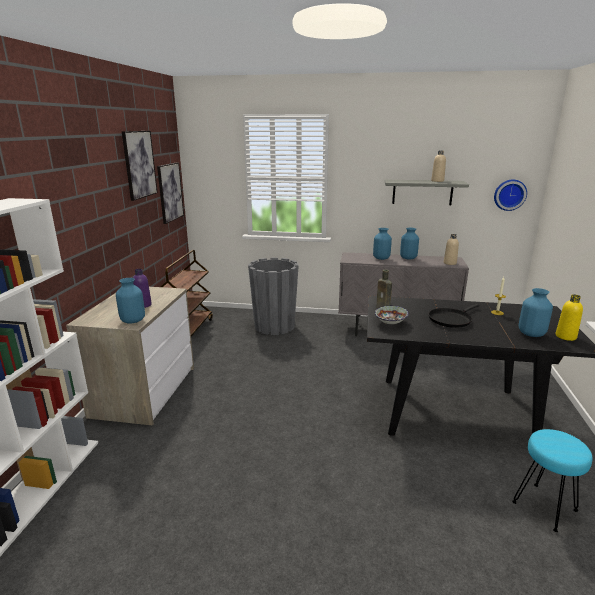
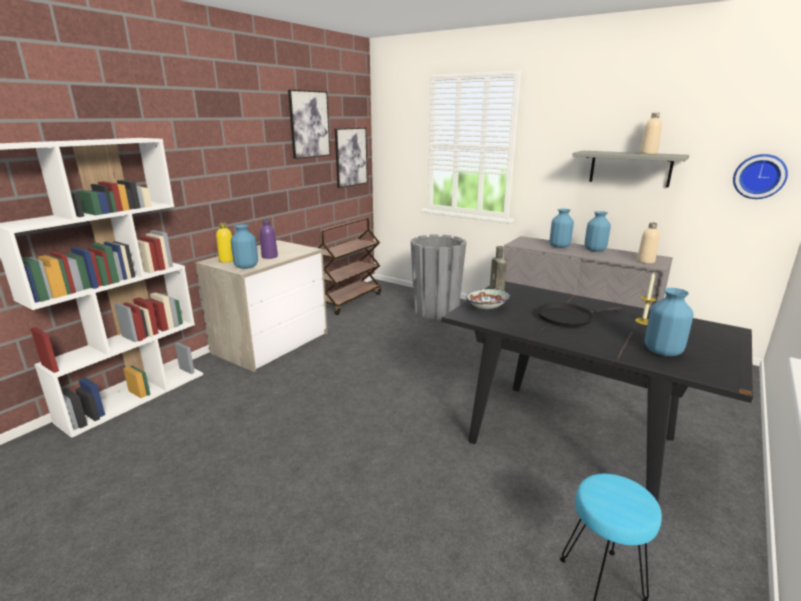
camera: 25 degrees right, 0 degrees up
yellow bottle [556,294,583,341] -> yellow bottle moved to [216,223,233,263]

